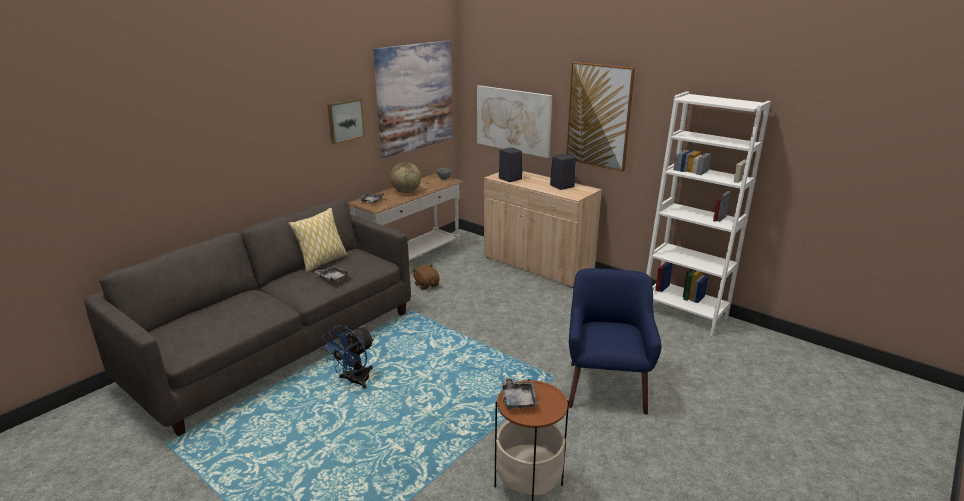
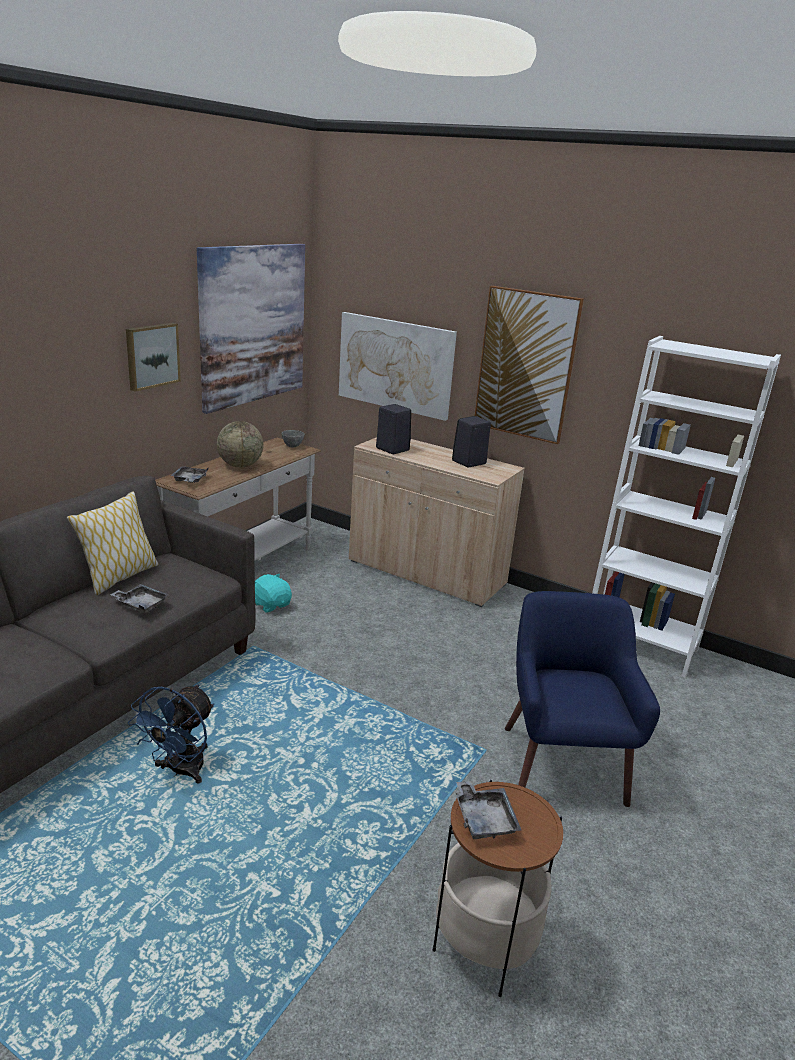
camera: 10 degrees left, 0 degrees up
brown plush toy [412,265,440,290] -> turquoise plush toy [255,574,292,613]

